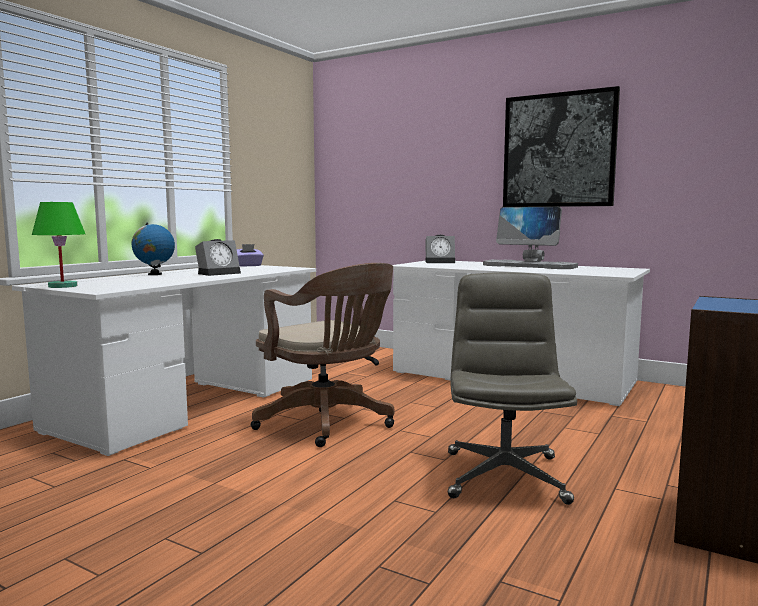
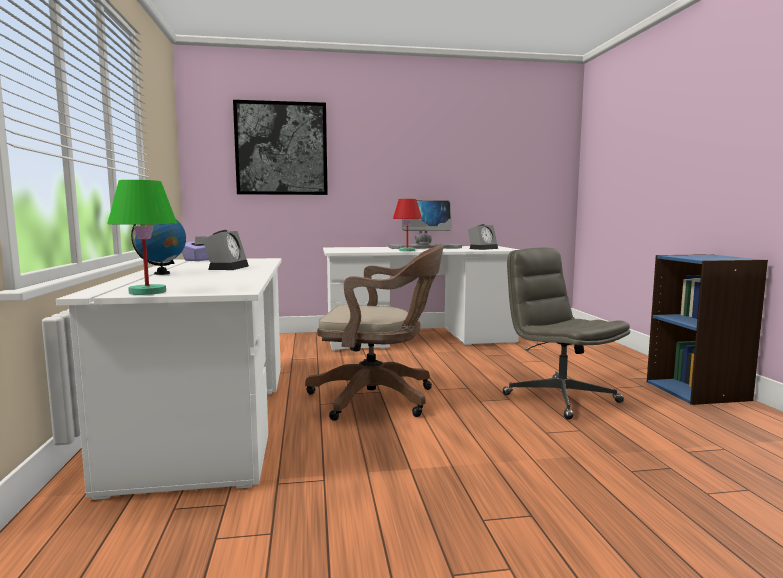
camera: 40 degrees left, 0 degrees up
alarm clock [425,235,455,263] -> alarm clock moved to [468,224,498,250]
picture [503,86,620,207] -> picture moved to [233,100,328,195]
none -> red table lamp [393,199,422,251]

